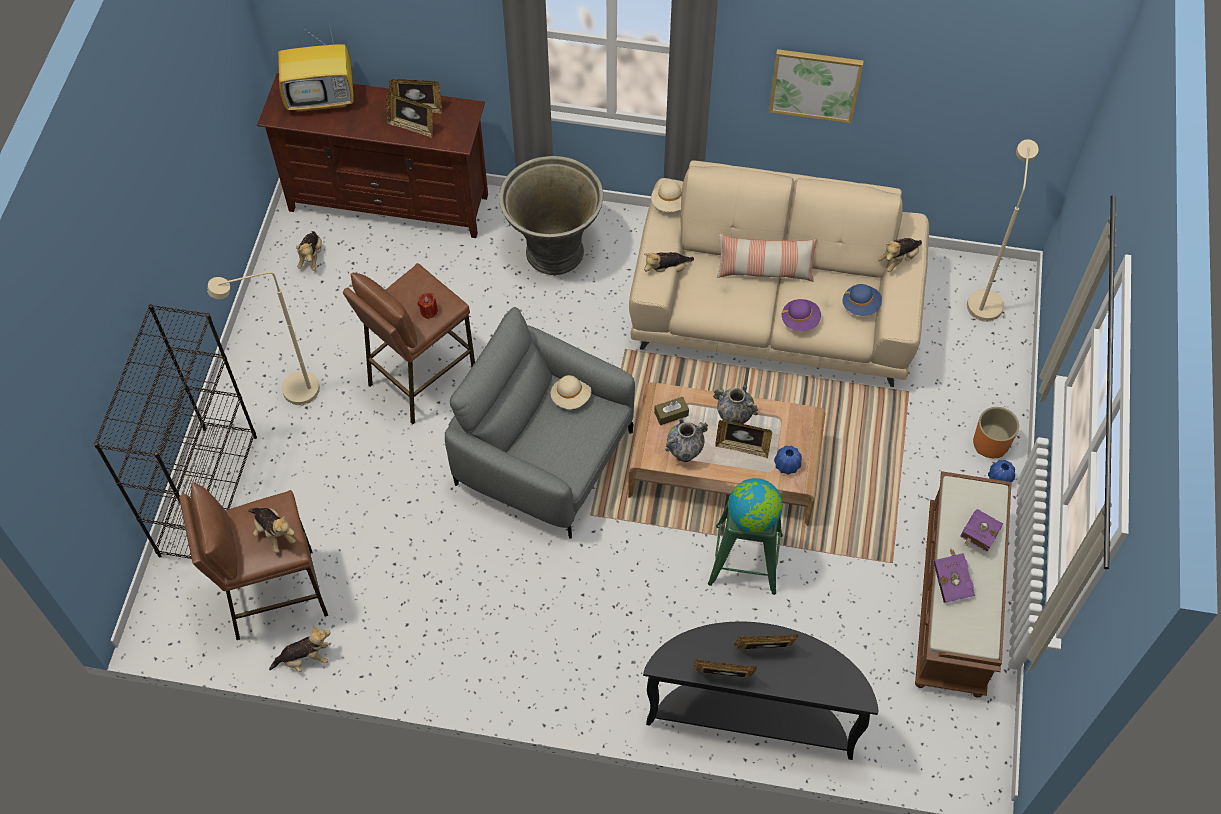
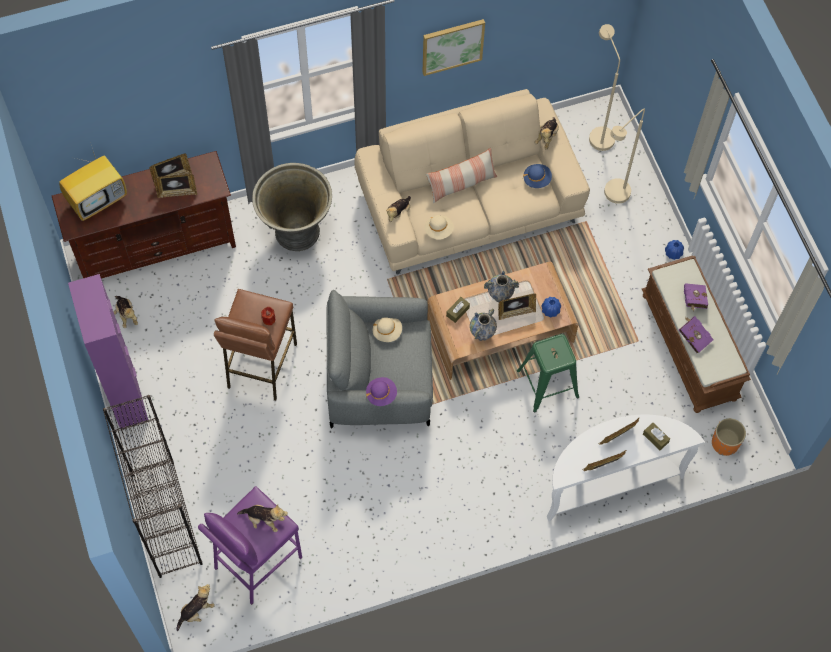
camera: 30 degrees left, 5 degrees up
brown stool [179,482,328,640] -> purple stool [198,486,302,605]
beige floor lamp [207,272,320,405] -> beige floor lamp moved to [604,109,645,204]
plush toy [269,625,331,672] -> plush toy moved to [176,584,215,631]
black console table [643,622,878,760] -> white console table [547,415,704,521]
beige hat [651,181,682,212] -> beige hat moved to [424,215,454,240]
globe [728,478,783,533] -> none
purple hat [781,299,821,331] -> purple hat moved to [366,377,397,406]
orange planter [973,407,1019,458] -> orange planter moved to [712,418,746,456]
none -> purple cabinet [68,274,148,428]
none -> brown tissue box [643,423,670,450]

